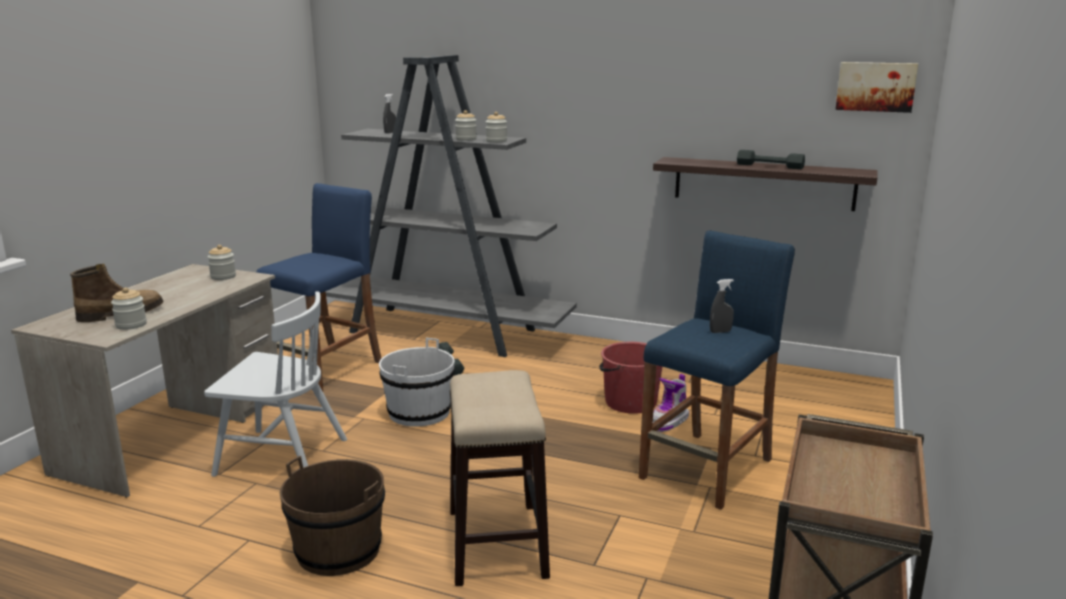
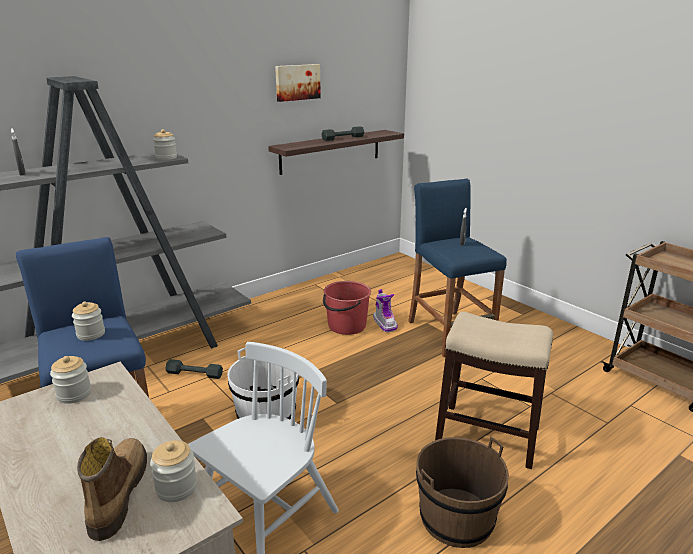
camera: 60 degrees left, 5 degrees up
jar [455,110,477,141] -> jar moved to [72,302,105,341]
picture [835,62,918,113] -> picture moved to [275,64,321,102]

